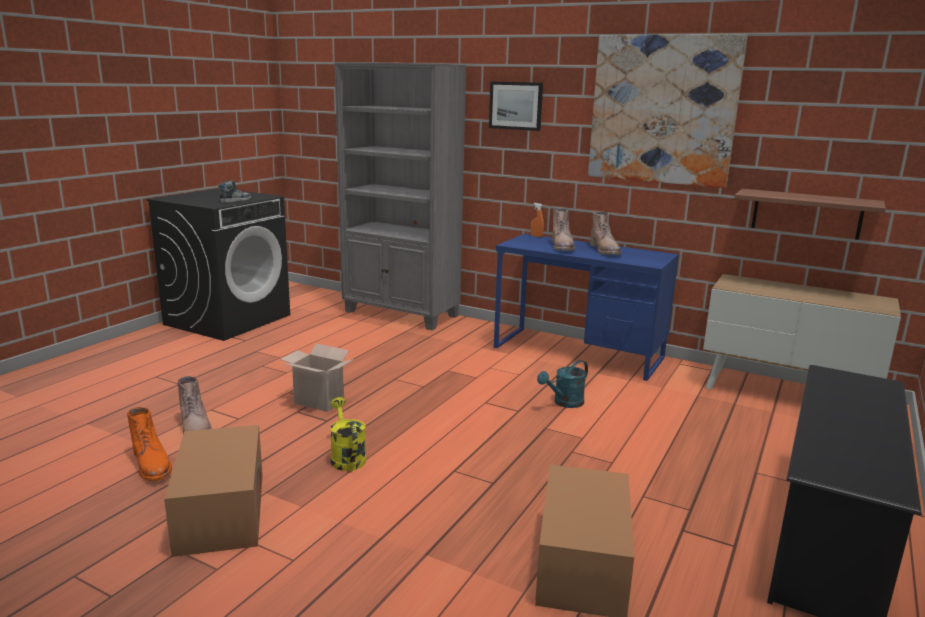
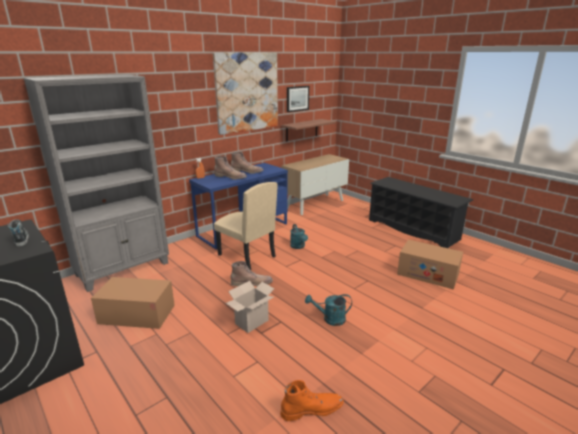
camera: 70 degrees left, 5 degrees up
cardboard box [164,425,263,557] -> cardboard box moved to [91,277,175,329]
brown boot [178,376,212,434] -> brown boot moved to [231,261,273,287]
yellow watering can [330,397,366,471] -> turquoise watering can [305,294,352,326]
picture [489,81,543,131] -> picture moved to [287,86,309,112]
none -> beige chair [214,182,277,270]

